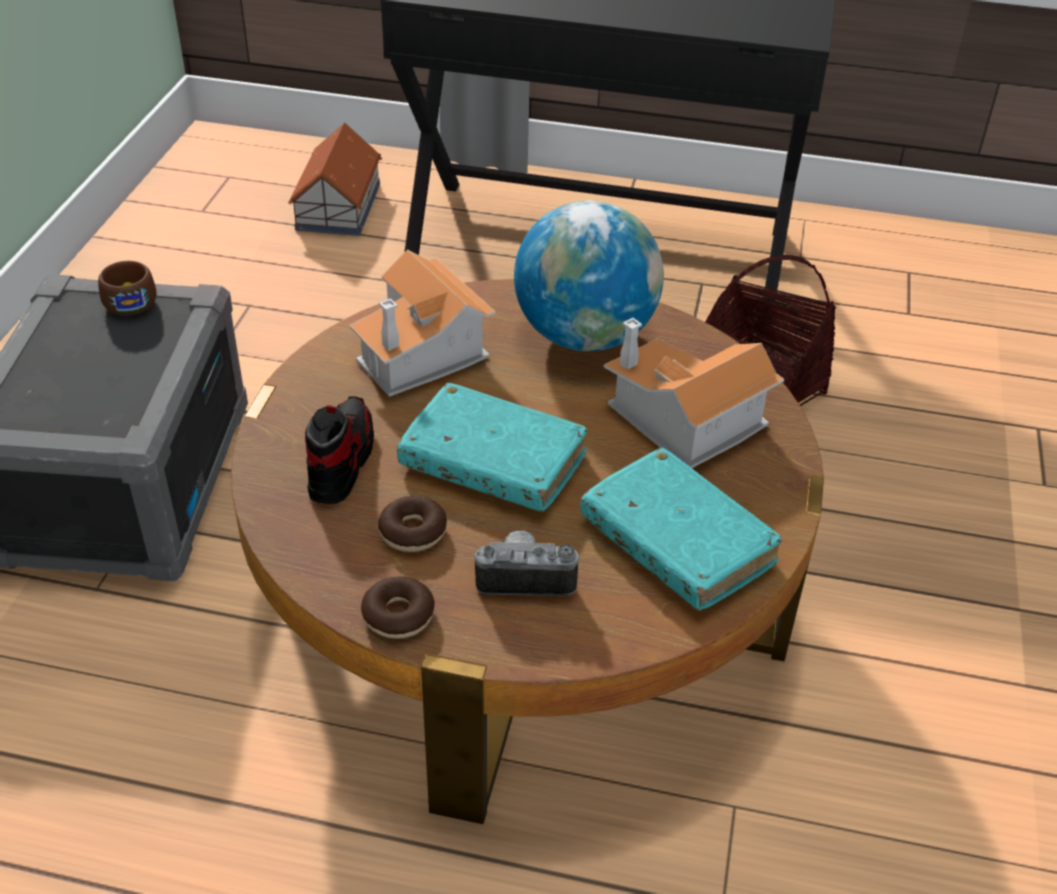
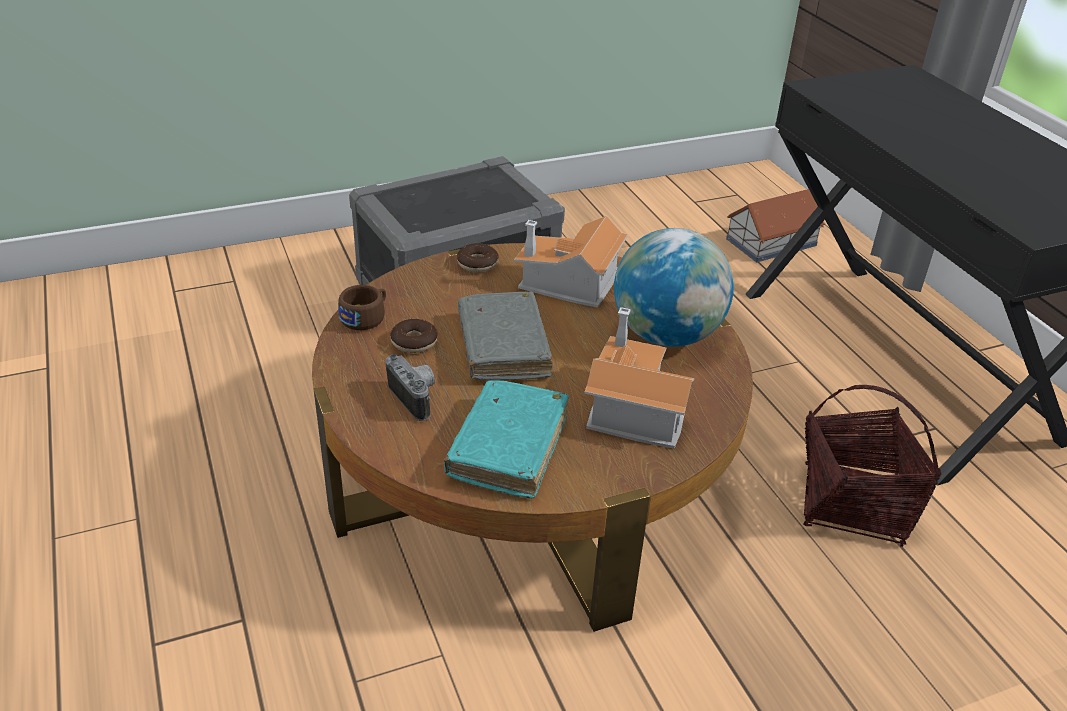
camera: 55 degrees right, 5 degrees down
brown cup [98,261,157,315] -> brown cup moved to [338,285,386,330]
shoe [305,396,374,504] -> none
donut [361,576,435,639] -> donut moved to [457,243,499,272]
turquoise book [397,383,588,512] -> grey book [458,291,553,380]

